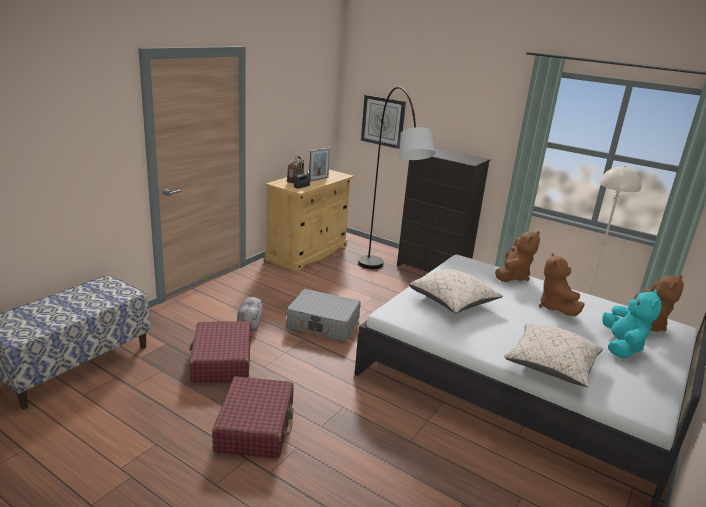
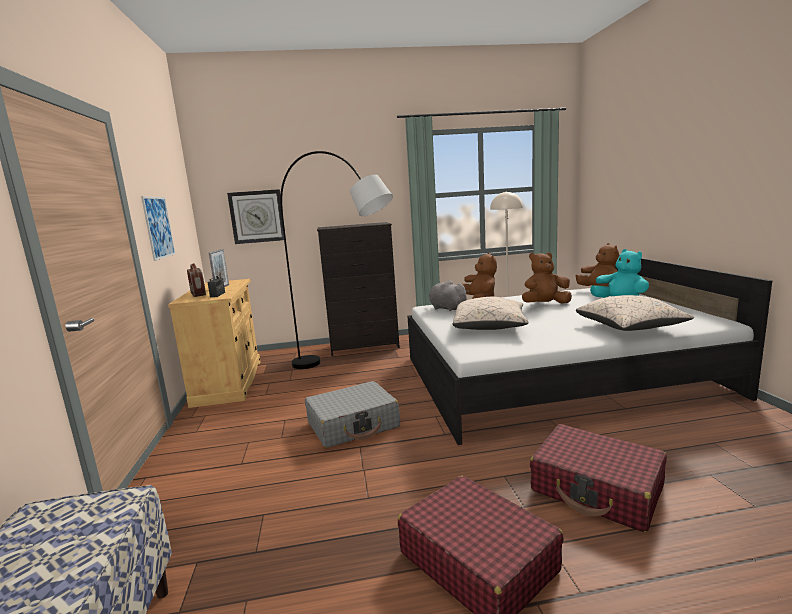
camera: 40 degrees left, 10 degrees down
red suitcase [189,321,251,383] -> red suitcase moved to [530,424,667,532]
grey plush toy [237,297,263,331] -> grey plush toy moved to [429,280,469,311]
brown plush toy [539,253,584,316] -> brown plush toy turned 120 degrees clockwise [522,252,572,304]
none -> picture [141,196,176,261]

